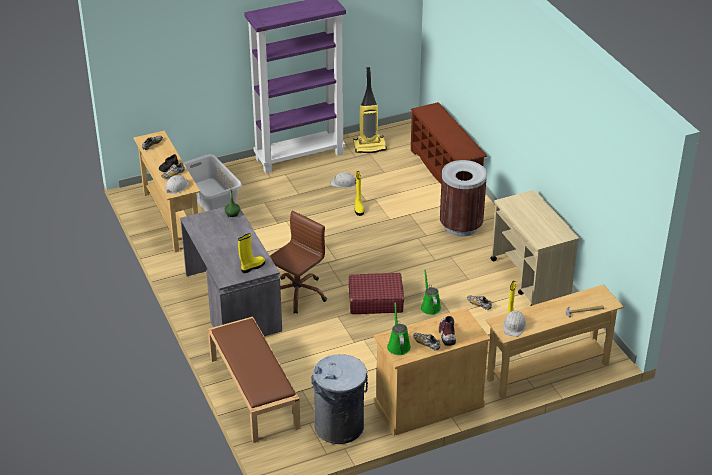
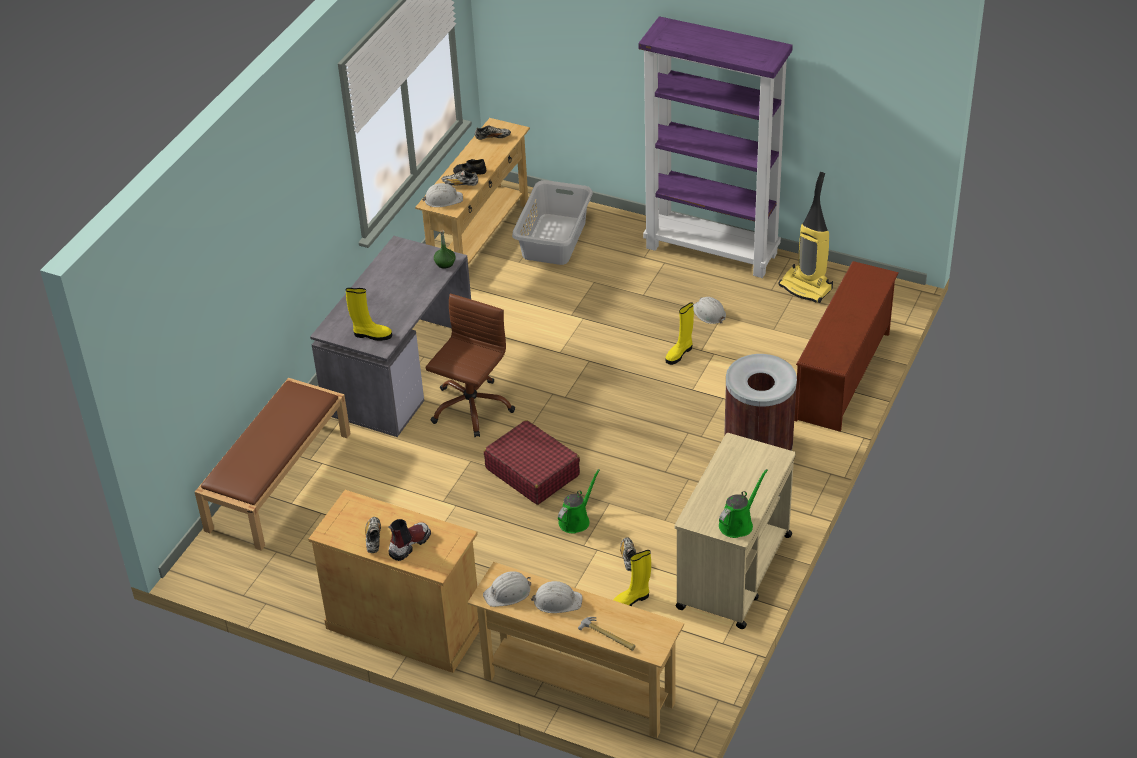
camera: 50 degrees right, 5 degrees up
brown office chair [270,211,327,314] -> brown office chair turned 60 degrees counterclockwise [426,294,515,437]
grey trash can [311,354,368,444] -> none
green watering can [387,303,411,355] -> green watering can moved to [719,469,768,538]
none -> white hard hat [531,581,582,613]

